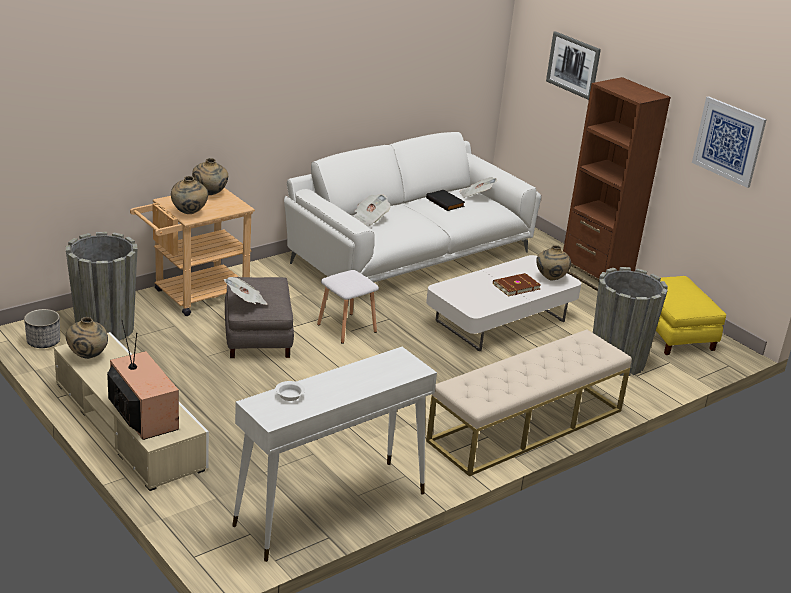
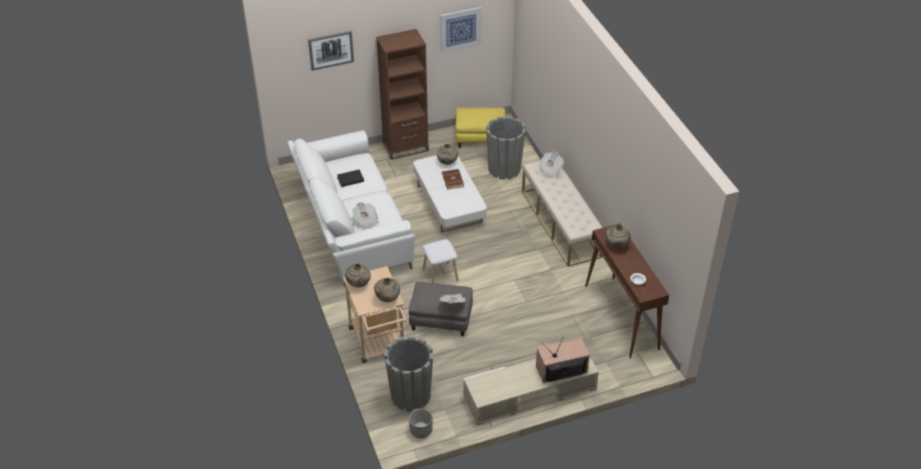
camera: 70 degrees left, 15 degrees up
beige vase [66,317,108,359] -> beige vase moved to [605,225,631,248]
white console table [232,347,437,562] -> brown console table [585,223,669,358]
newspaper [459,177,497,198] -> newspaper moved to [540,151,564,177]

